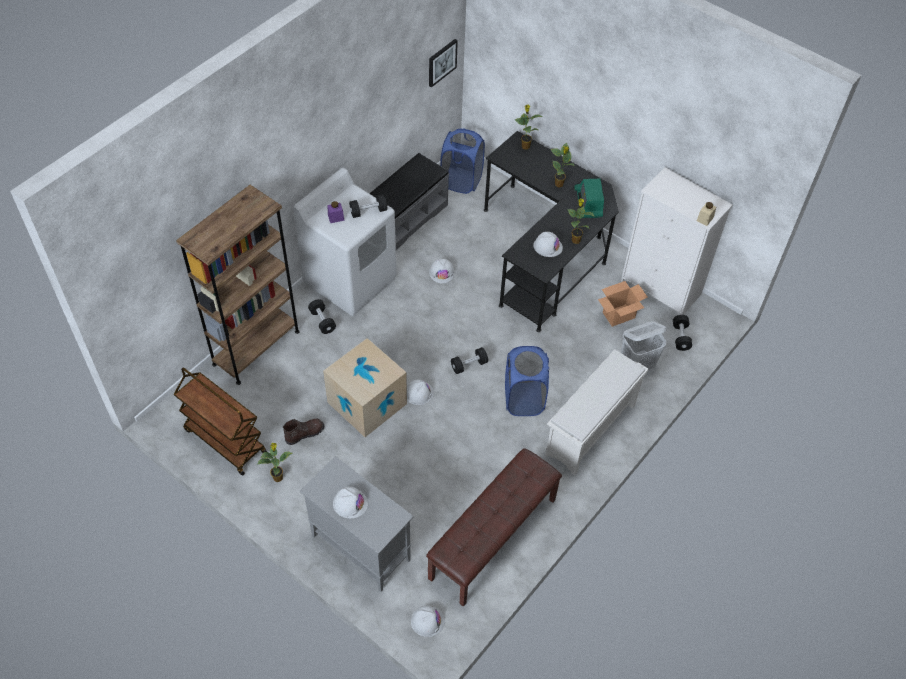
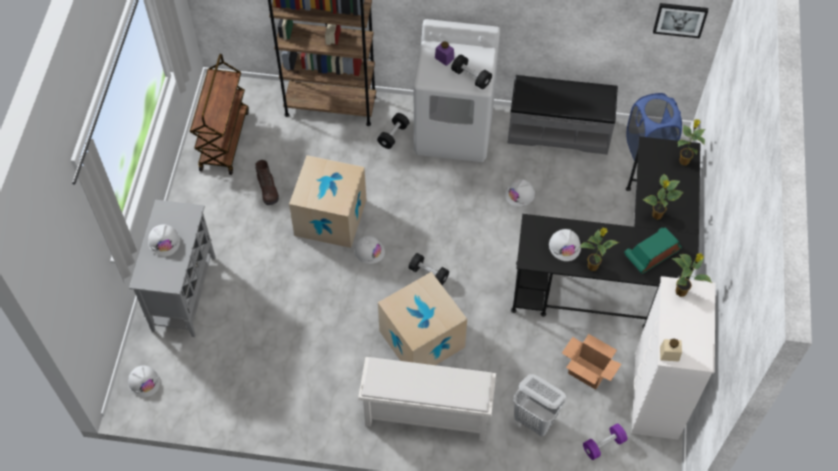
camera: 60 degrees right, 5 degrees up
potted plant [256,443,293,482] -> potted plant moved to [672,253,712,297]
brown boot [283,419,324,445] -> brown boot turned 45 degrees clockwise [255,160,279,205]
brown bench [426,448,562,607] -> none
blue laundry basket [505,346,549,416] -> cardboard box [378,272,467,365]
black dumbbell [673,315,692,351] -> purple dumbbell [583,423,628,460]

